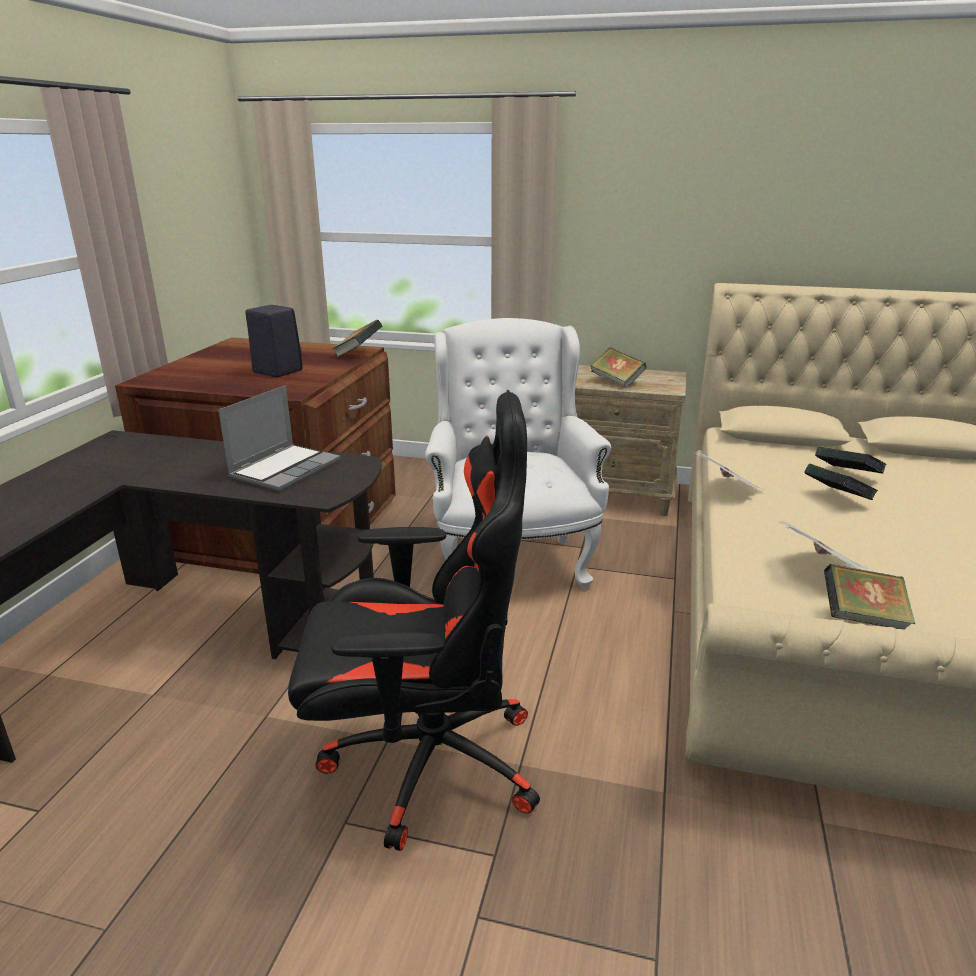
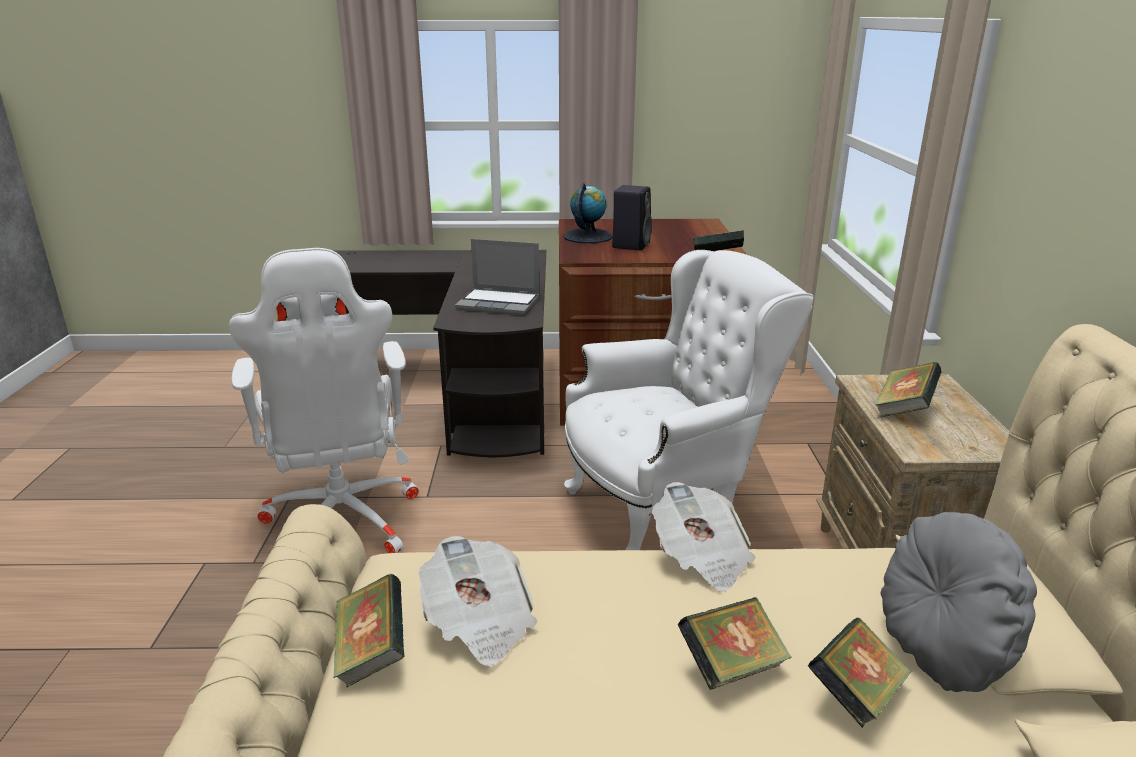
camera: 75 degrees right, 0 degrees up
black office chair [288,390,540,851] -> white office chair [229,248,419,553]
none -> globe [563,183,613,243]
none -> grey pillow [881,512,1037,692]

